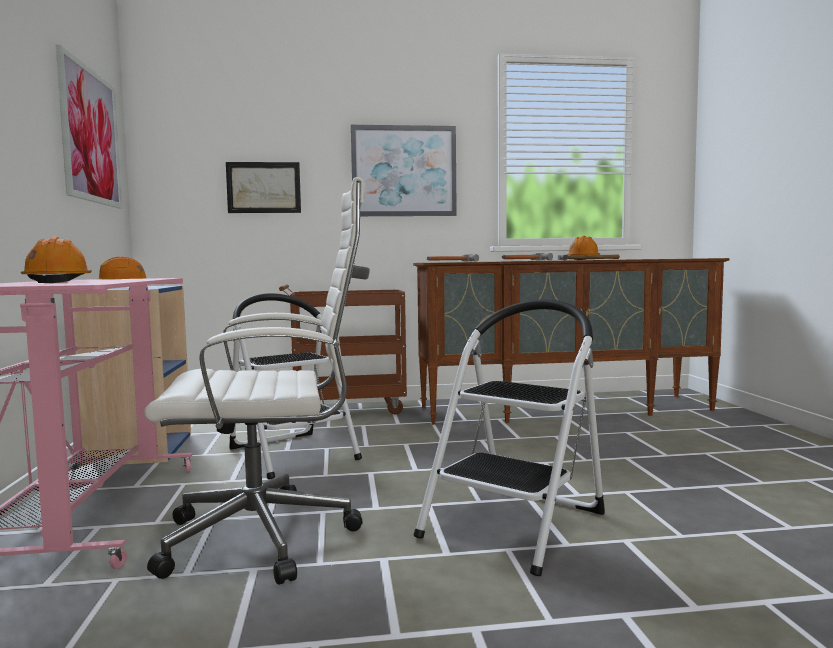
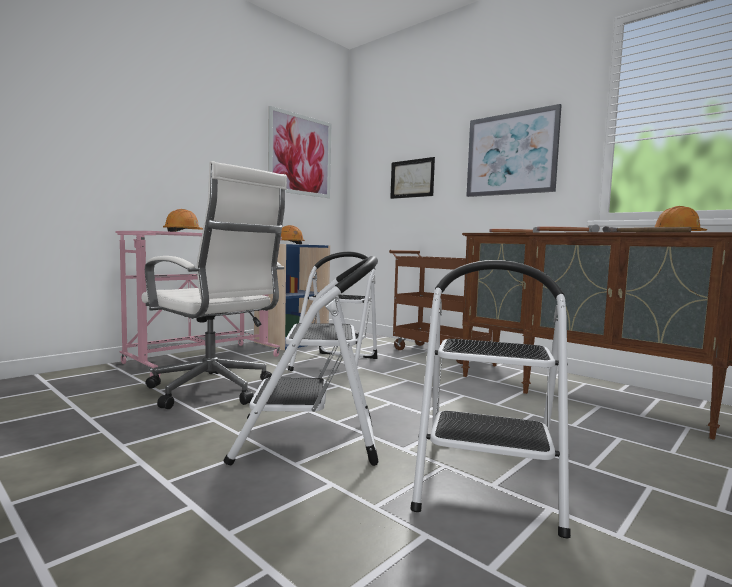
camera: 50 degrees right, 0 degrees up
none -> step ladder [410,260,571,538]

